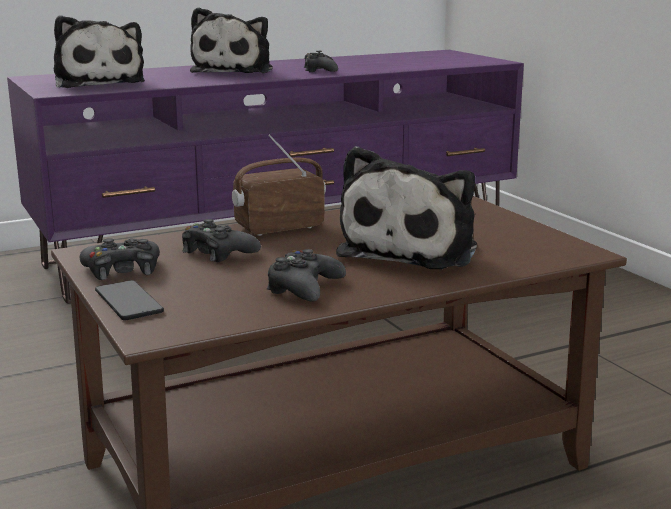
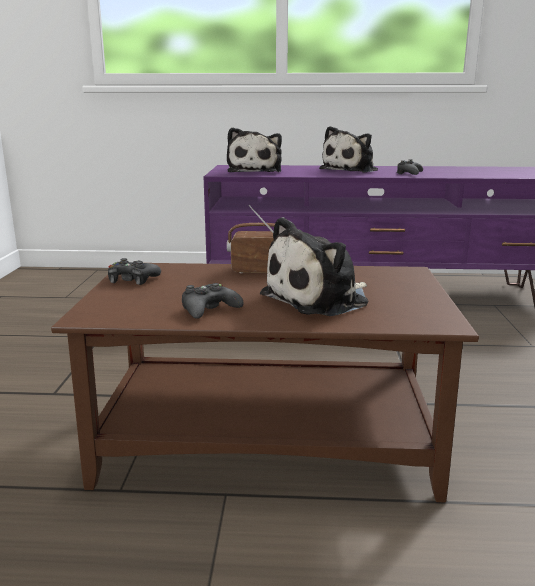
camera: 30 degrees right, 0 degrees up
phone [95,280,164,321] -> none
black game controller [182,219,261,262] -> none

